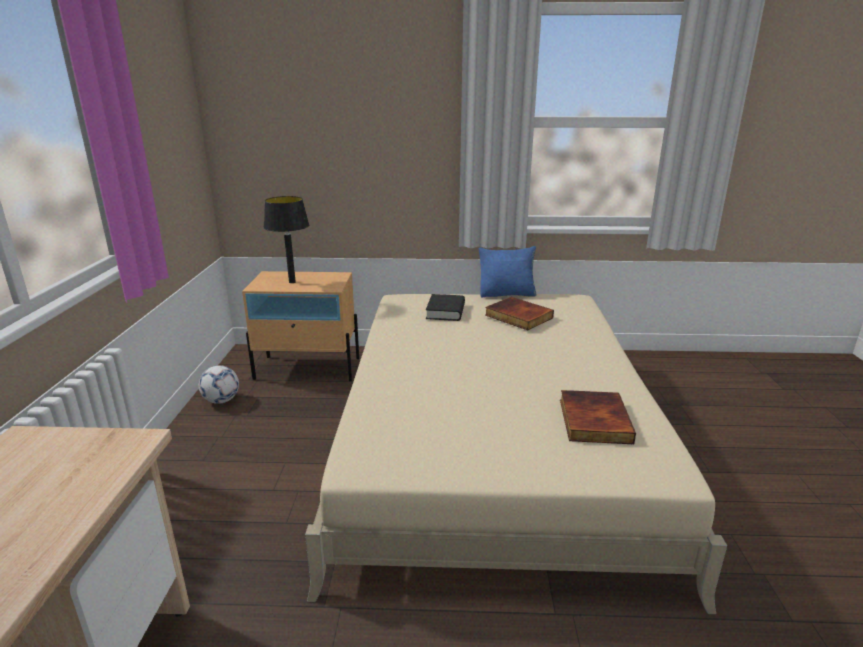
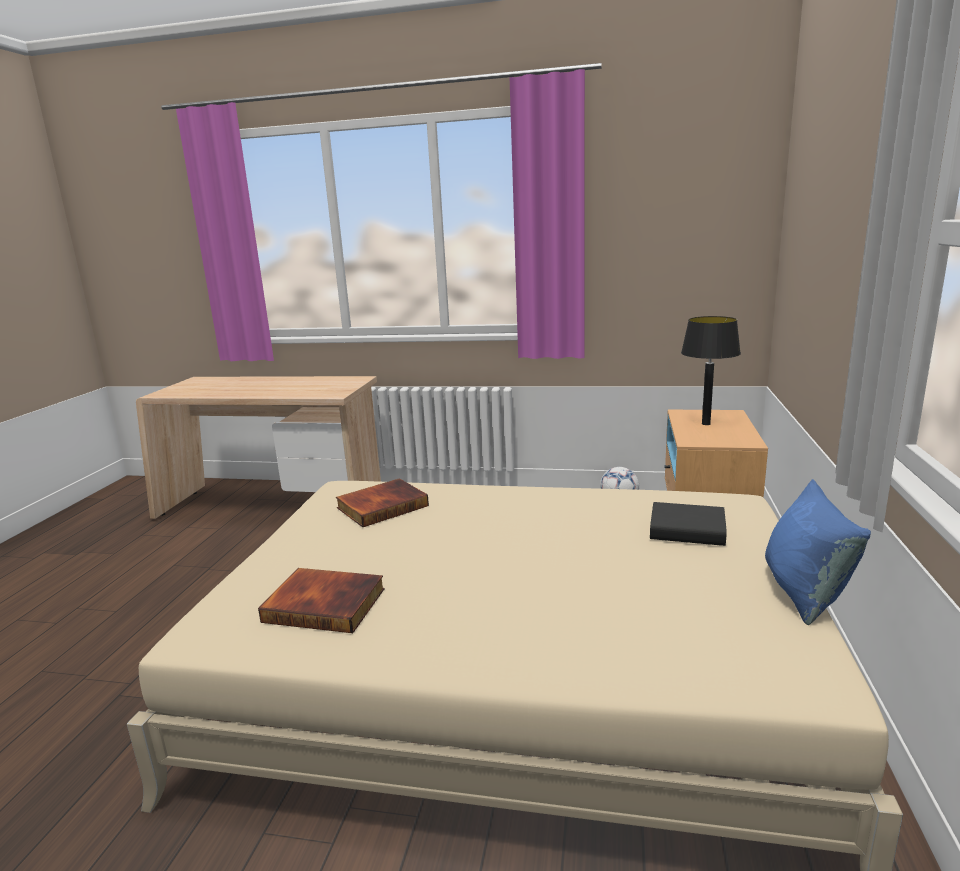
camera: 100 degrees right, 5 degrees down
book [485,297,554,330] -> book moved to [336,478,429,527]

